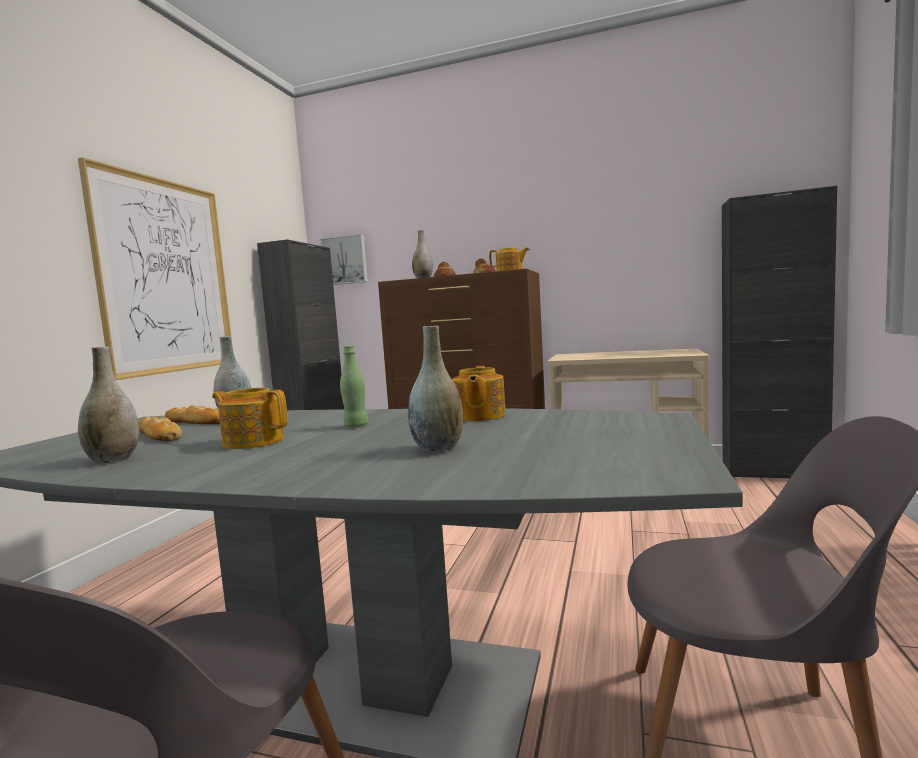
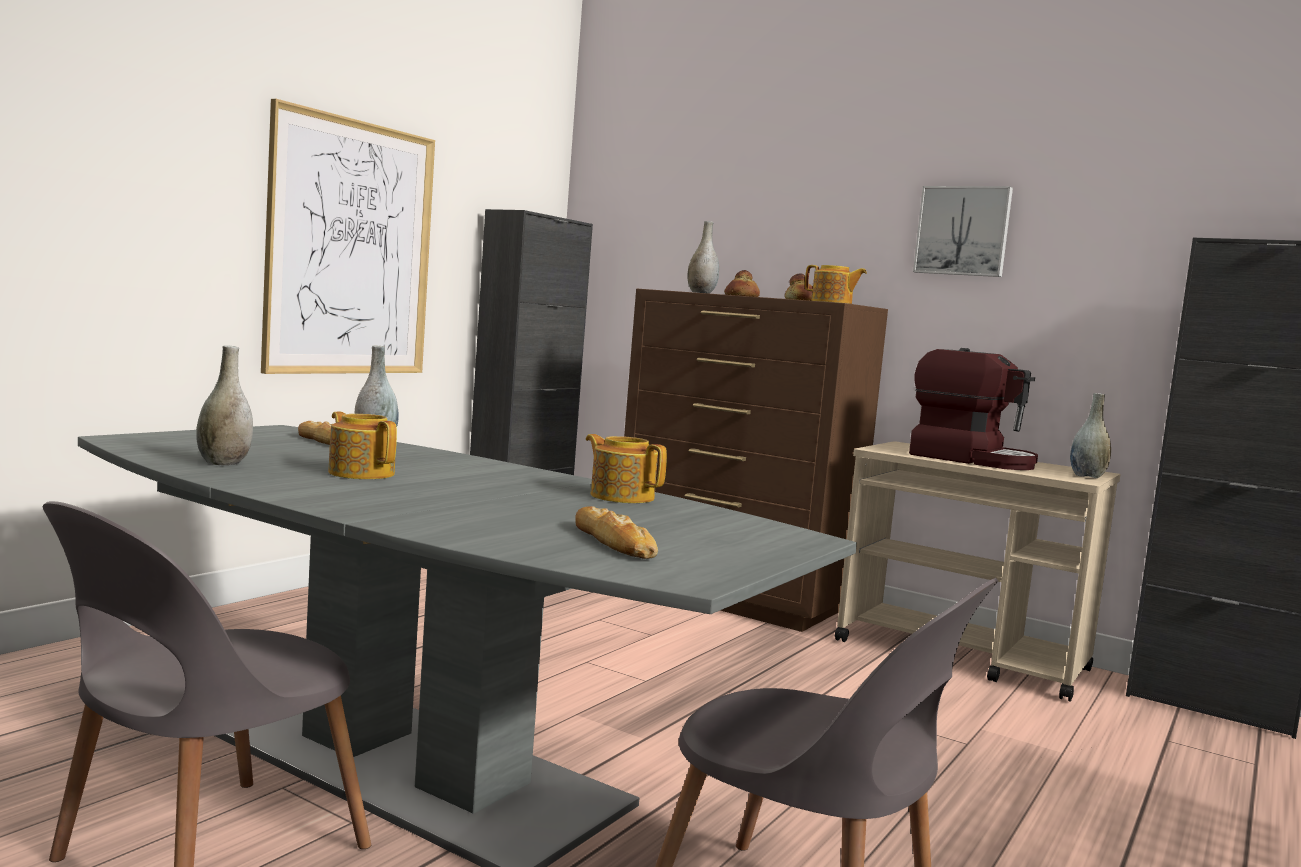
camera: 15 degrees right, 0 degrees up
bread [138,416,182,441] -> bread moved to [575,506,658,559]
picture [320,234,368,285] -> picture moved to [913,186,1013,277]
green bottle [340,345,368,427] -> none
grey vase [408,326,463,452] -> grey vase moved to [1070,393,1111,478]
teapot [452,366,506,421] -> teapot turned 105 degrees clockwise [586,434,667,503]
none -> coffee machine [909,348,1038,470]

